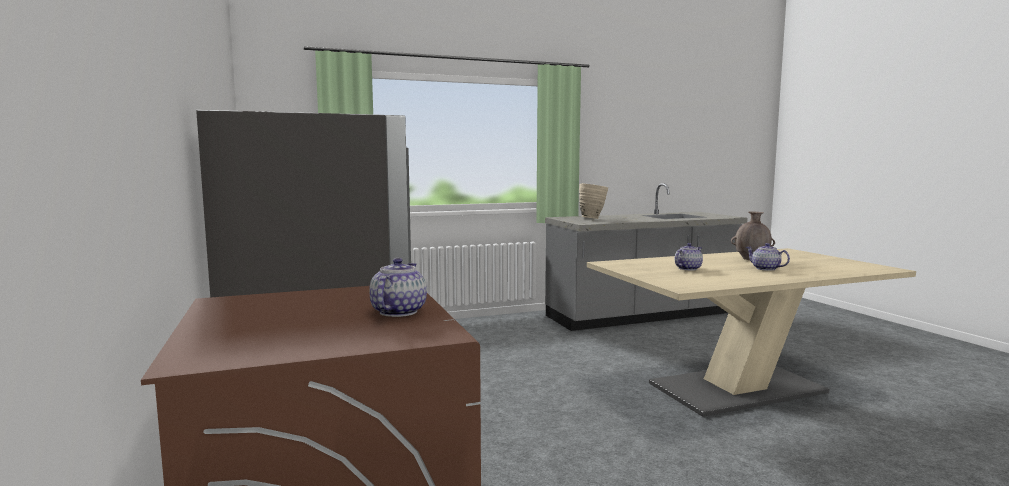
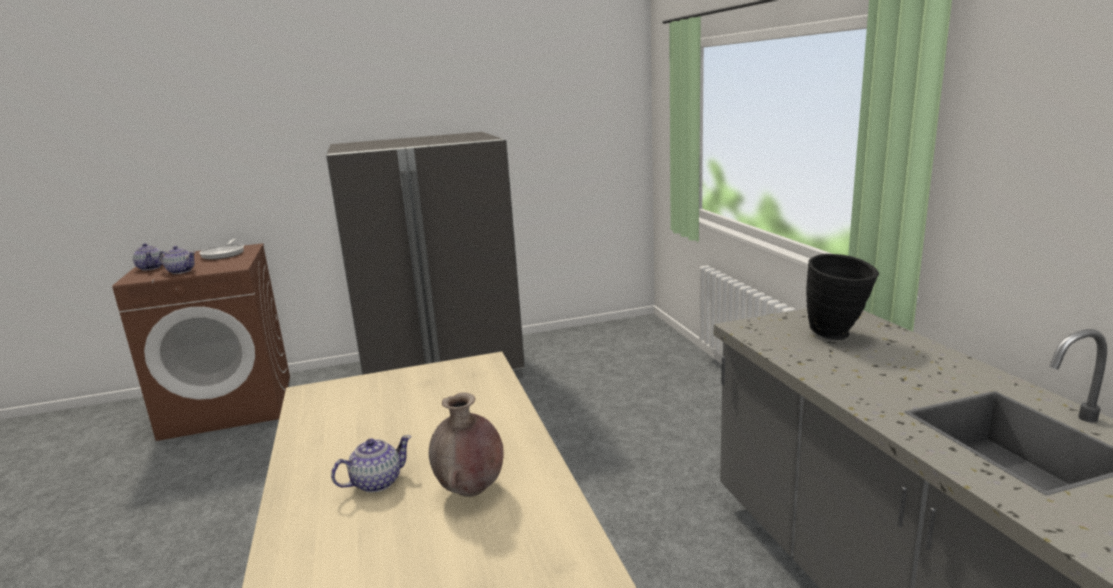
camera: 95 degrees right, 10 degrees up
beige vase [579,183,608,219] -> black vase [806,254,879,340]
teapot [675,243,703,270] -> teapot moved to [133,243,164,271]
none -> frying pan [199,239,244,260]

